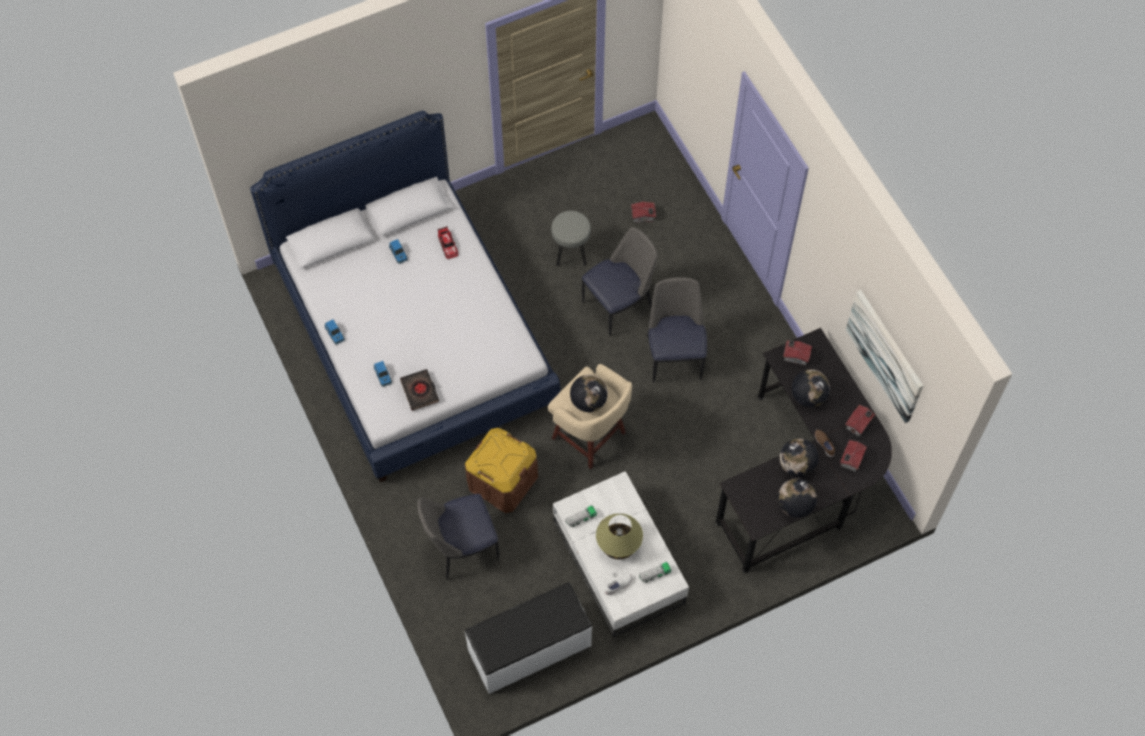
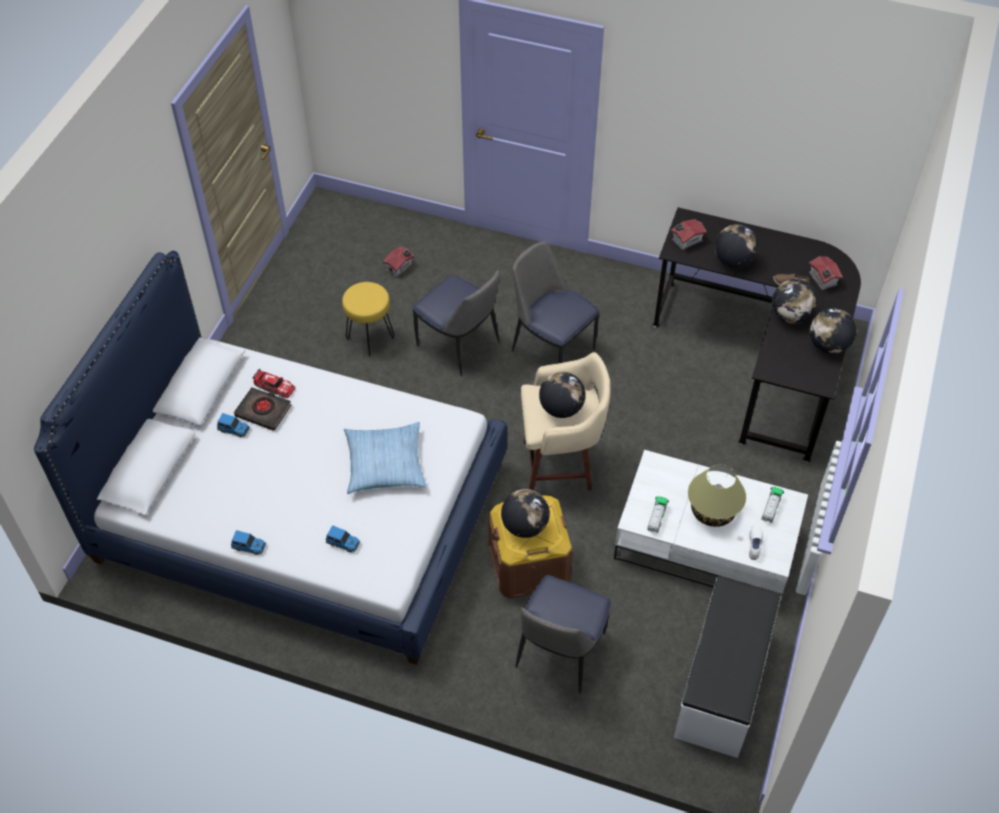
camera: 45 degrees left, 10 degrees down
black book [400,369,439,411] -> black book moved to [234,387,291,431]
grey stool [551,211,591,267] -> yellow stool [342,282,395,357]
chair [582,227,657,336] -> chair turned 120 degrees clockwise [413,270,500,377]
toy house [845,405,875,437] -> none
picture [846,290,924,423] -> none
none -> pillow [344,422,426,494]
none -> globe [501,489,550,538]

